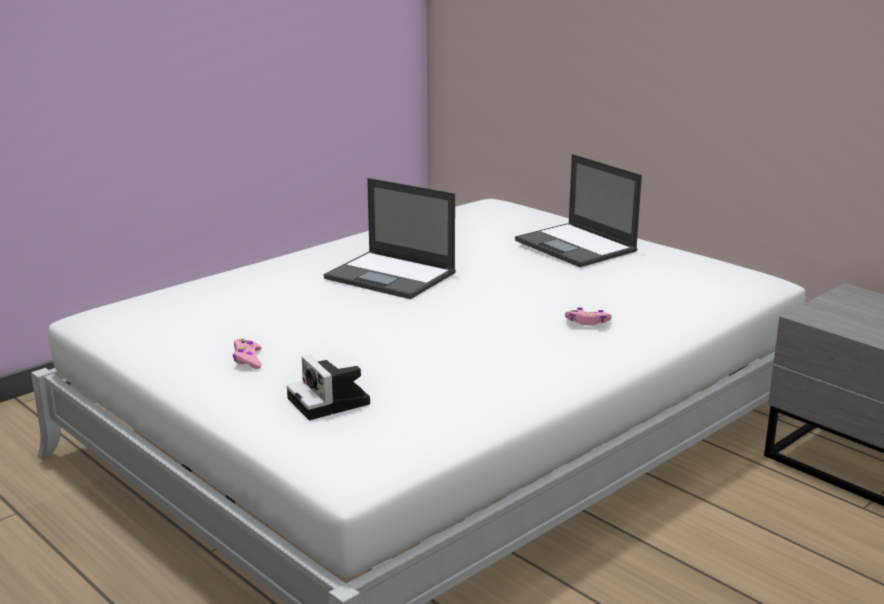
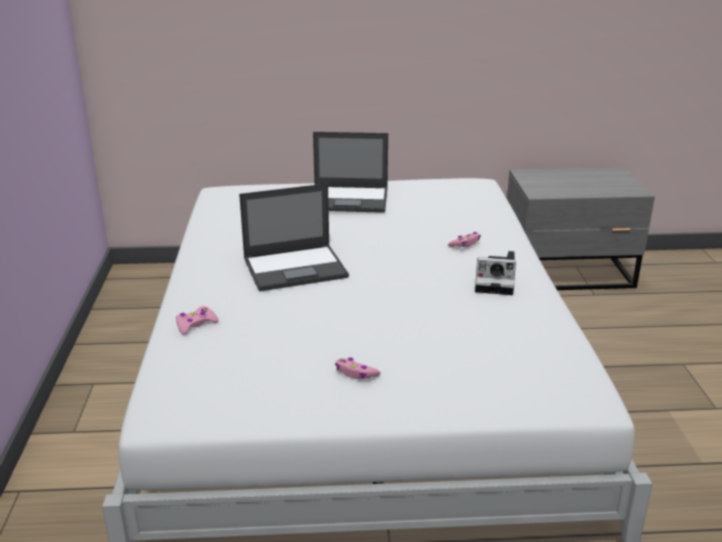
camera: 50 degrees left, 5 degrees up
camera [287,355,370,420] -> camera moved to [475,251,516,295]
none -> pink game controller [176,306,219,335]

